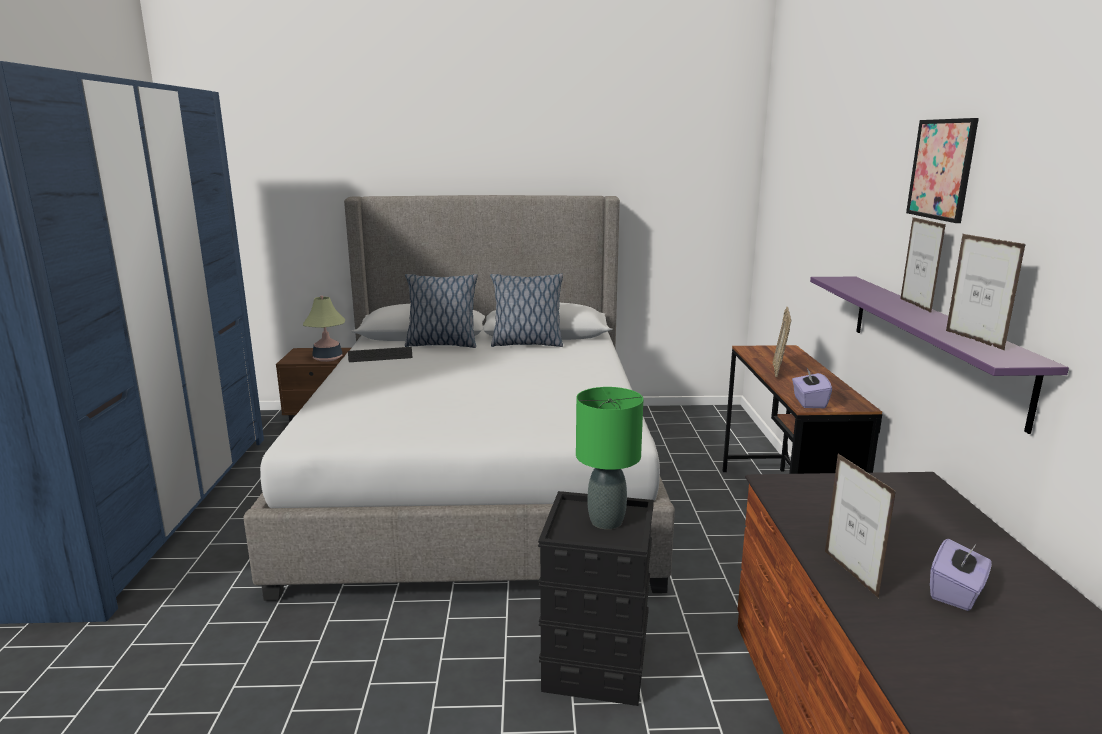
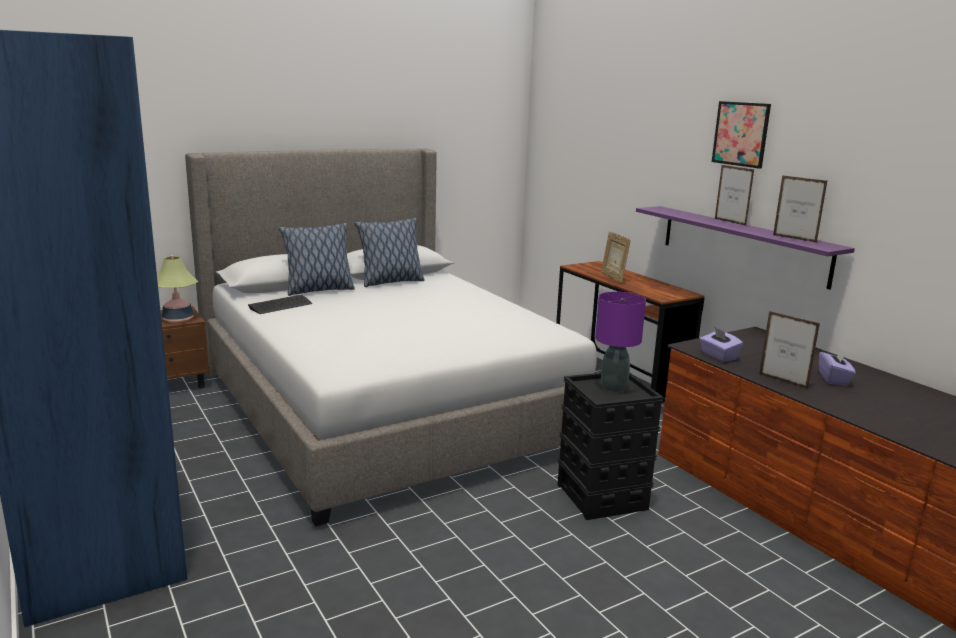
camera: 30 degrees left, 0 degrees up
green table lamp [576,387,643,529] -> purple table lamp [595,292,646,392]
purple tissue box [792,368,832,408] -> purple tissue box moved to [700,327,743,362]

